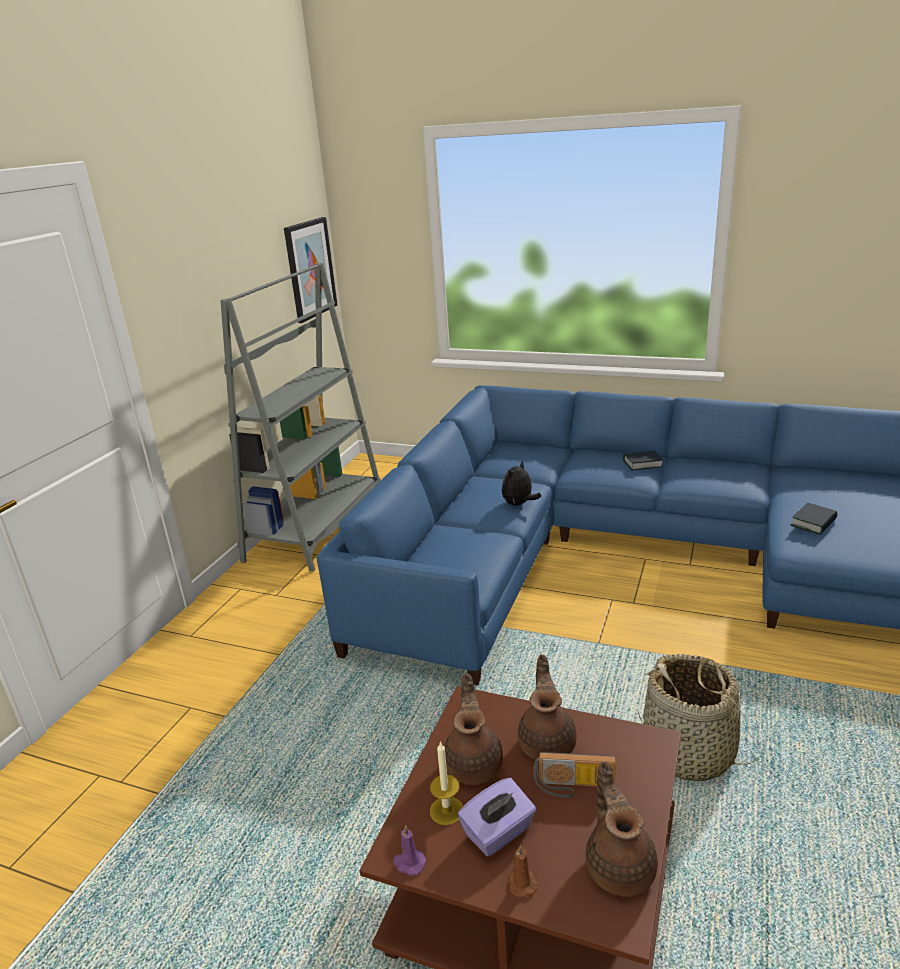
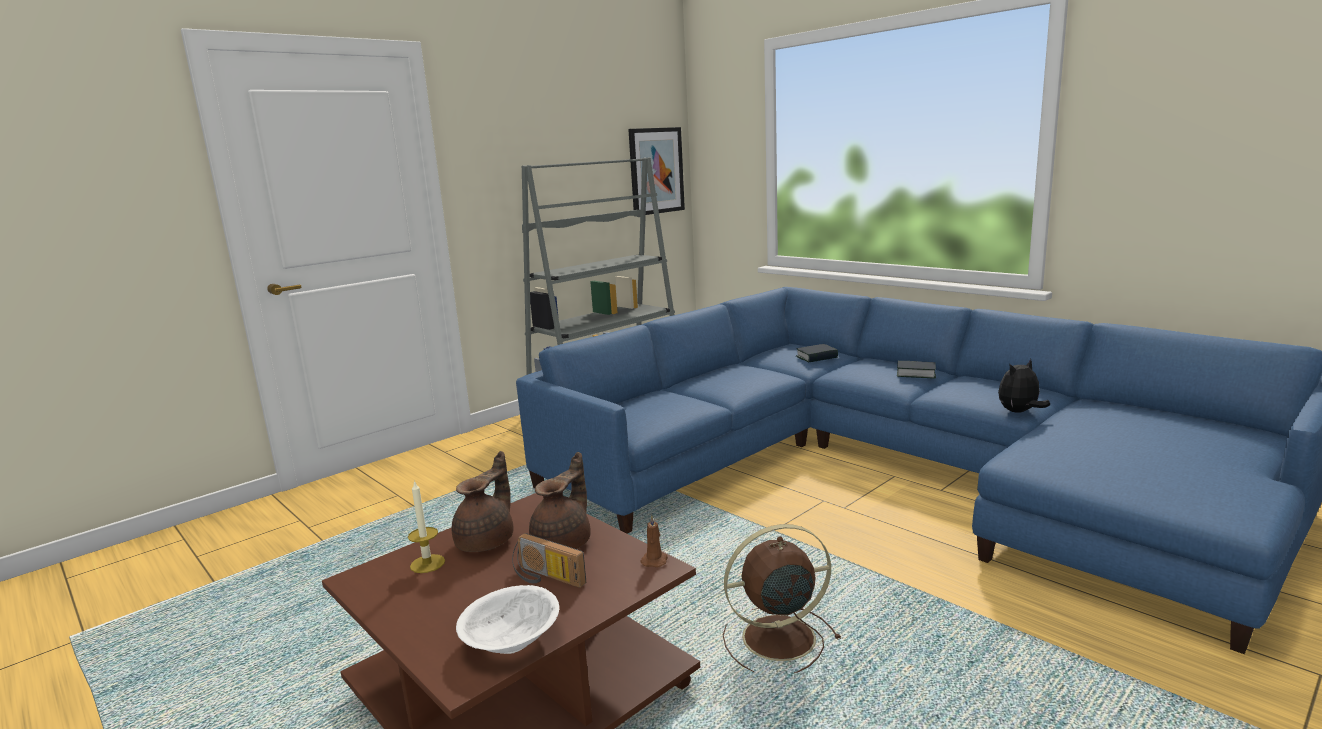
camera: 25 degrees right, 10 degrees down
purple candle [393,825,426,876] -> none
purple tissue box [458,778,536,857] -> none
plush toy [502,461,541,506] -> plush toy moved to [998,359,1050,413]
brown candle [508,844,538,898] -> brown candle moved to [641,515,668,568]
brown teapot [586,761,658,896] -> white bowl [456,585,559,654]
basket [638,654,758,781] -> brown fan [723,524,841,673]
book [790,503,837,535] -> book moved to [796,344,838,363]

